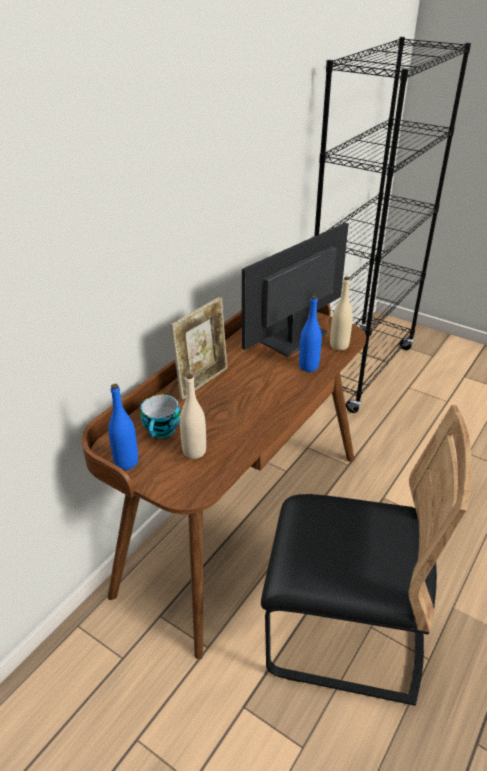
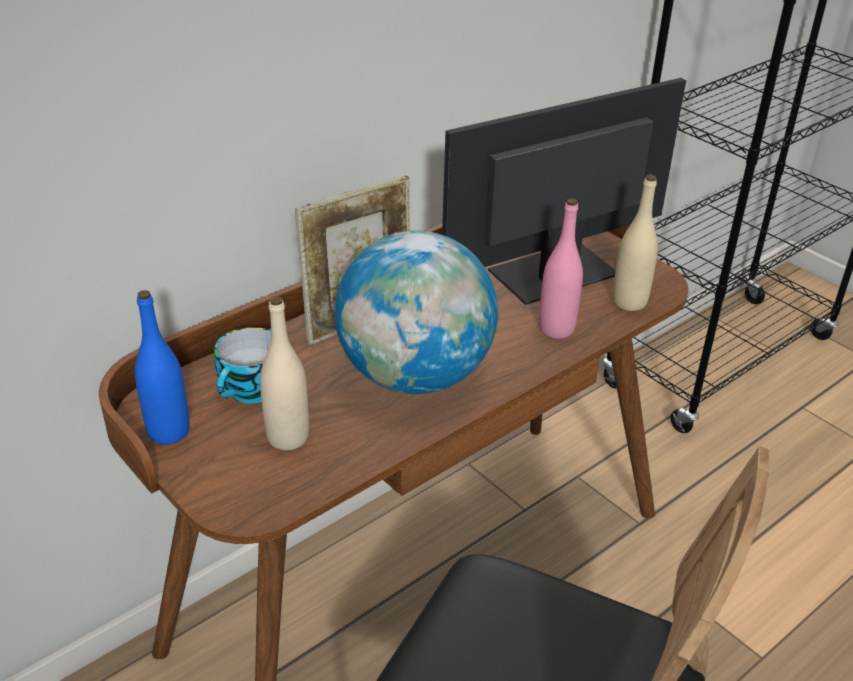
camera: 15 degrees right, 0 degrees up
blue bottle [299,295,322,372] -> pink bottle [539,198,583,339]
none -> globe [334,230,498,394]

